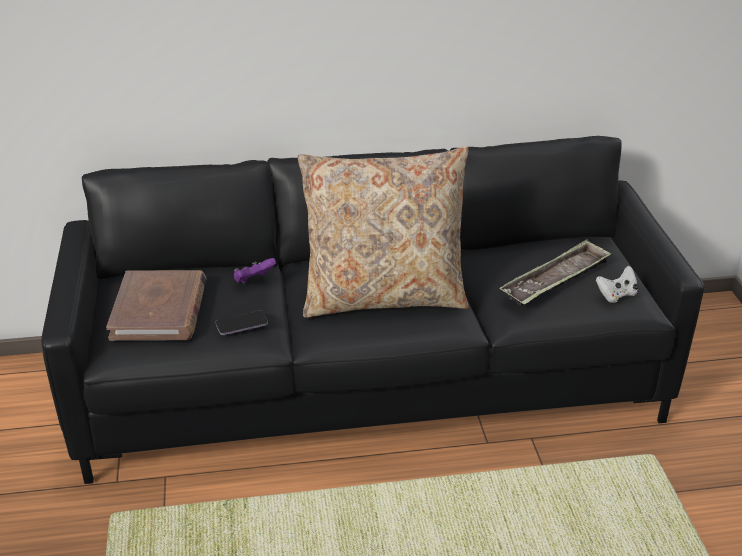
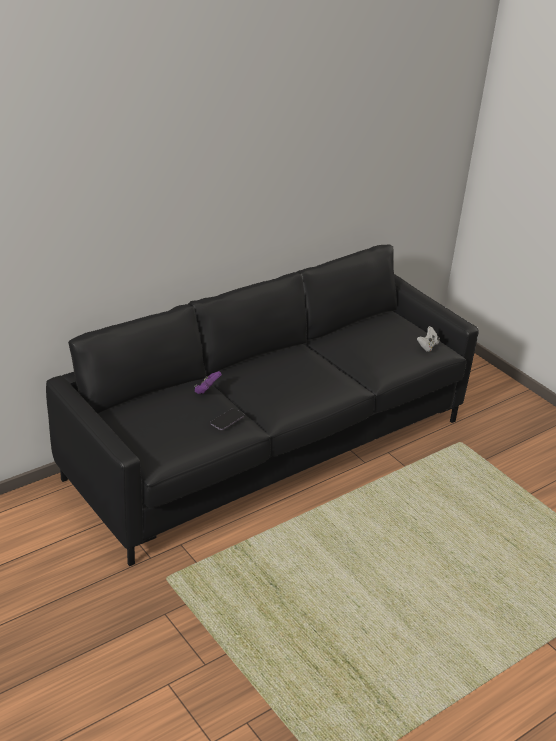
camera: 30 degrees left, 0 degrees up
brown book [106,270,206,341] -> none
beige pillow [298,147,469,318] -> none
tray [500,239,611,306] -> none

